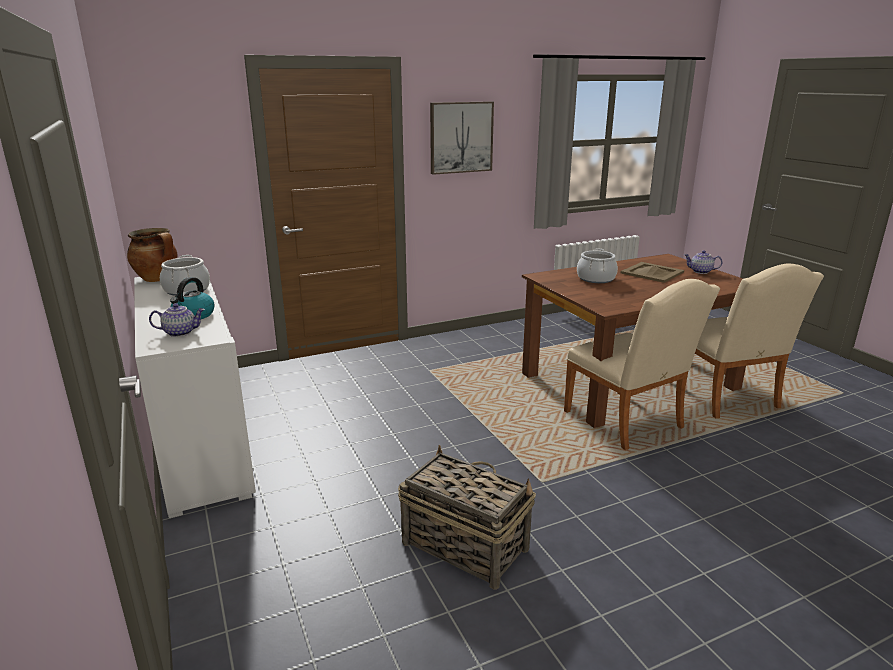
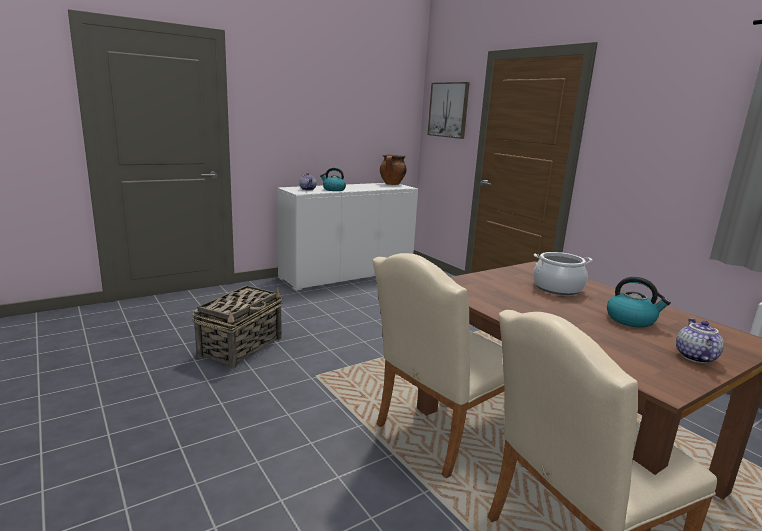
camera: 80 degrees right, 5 degrees down
cooking pot [160,255,210,296] -> none
picture [430,101,494,175] -> picture moved to [428,82,470,139]
beige tray [621,262,684,283] -> kettle [607,277,671,328]

